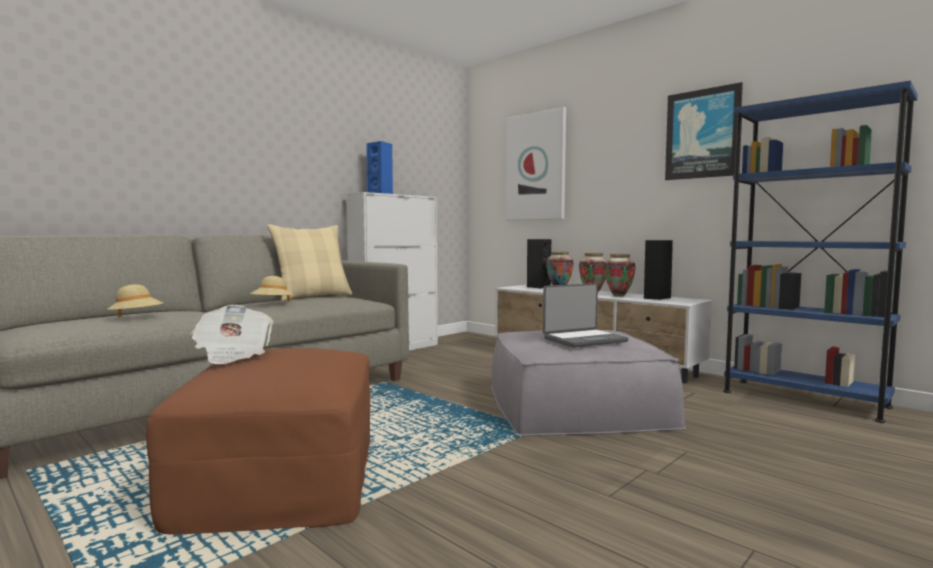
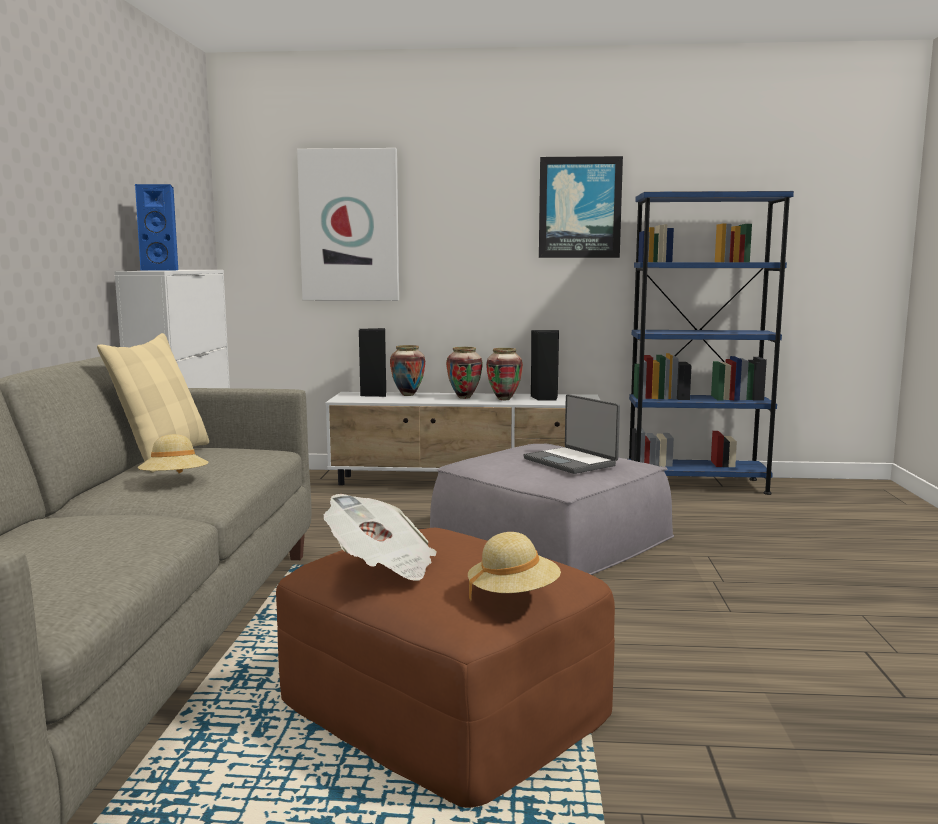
camera: 40 degrees left, 5 degrees up
beige hat [107,284,164,317] -> beige hat moved to [468,532,561,599]
laptop [543,283,628,348] -> laptop turned 120 degrees clockwise [523,394,620,474]

